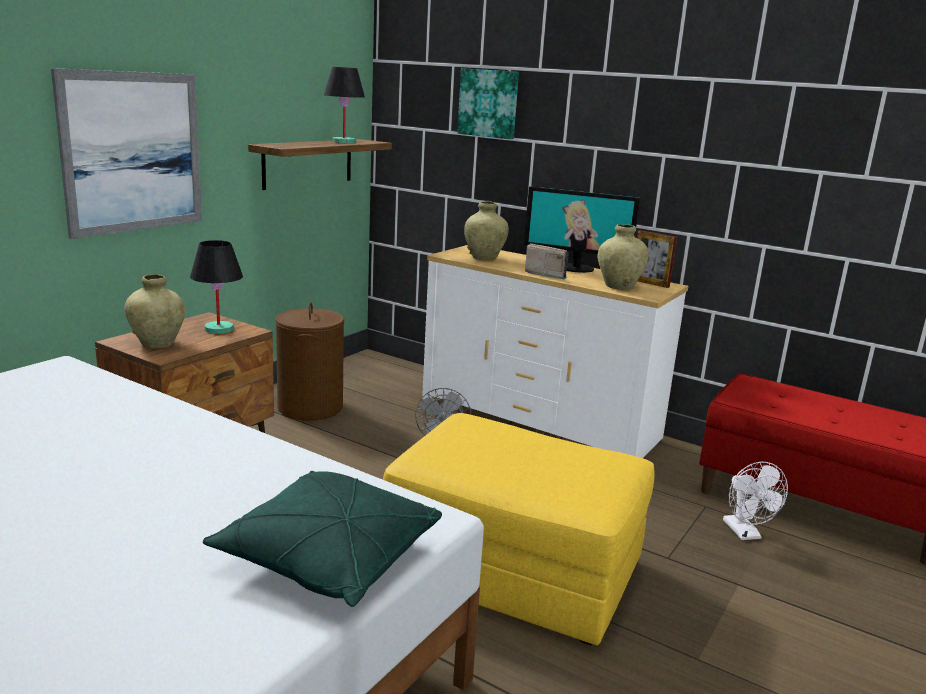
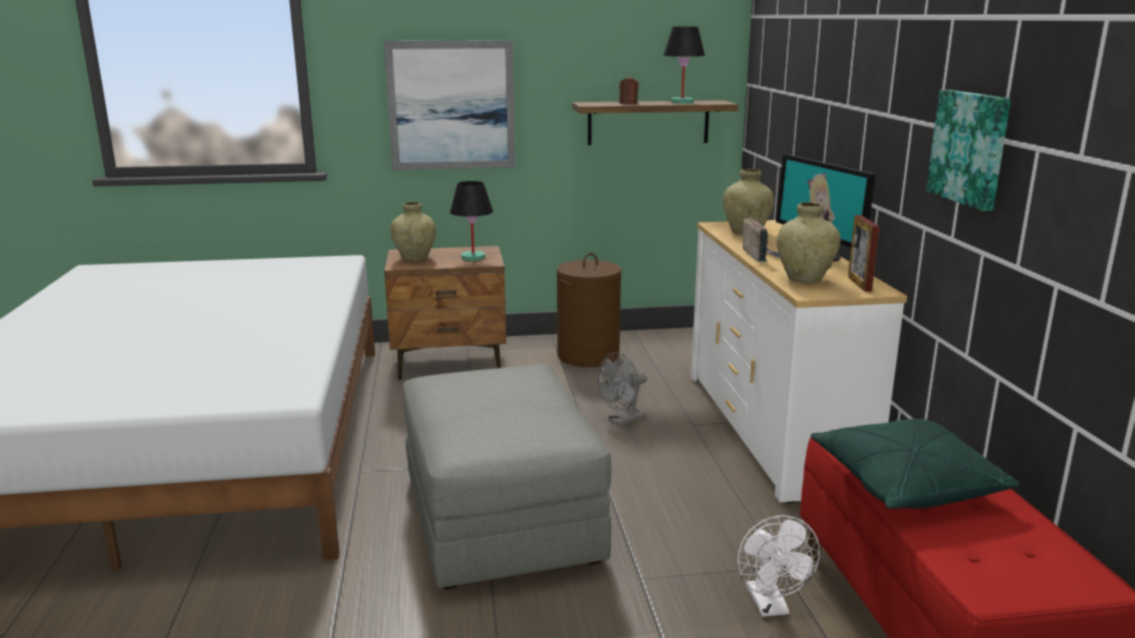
camera: 50 degrees right, 0 degrees up
green pillow [203,471,442,607] -> green pillow moved to [811,418,1019,509]
yellow ottoman [383,413,655,645] -> grey ottoman [403,364,611,589]
picture [457,68,519,139] -> picture moved to [926,90,1011,211]
white fan [723,462,788,540] -> white fan turned 45 degrees counterclockwise [737,515,820,617]
none -> brown candle [619,76,639,104]

